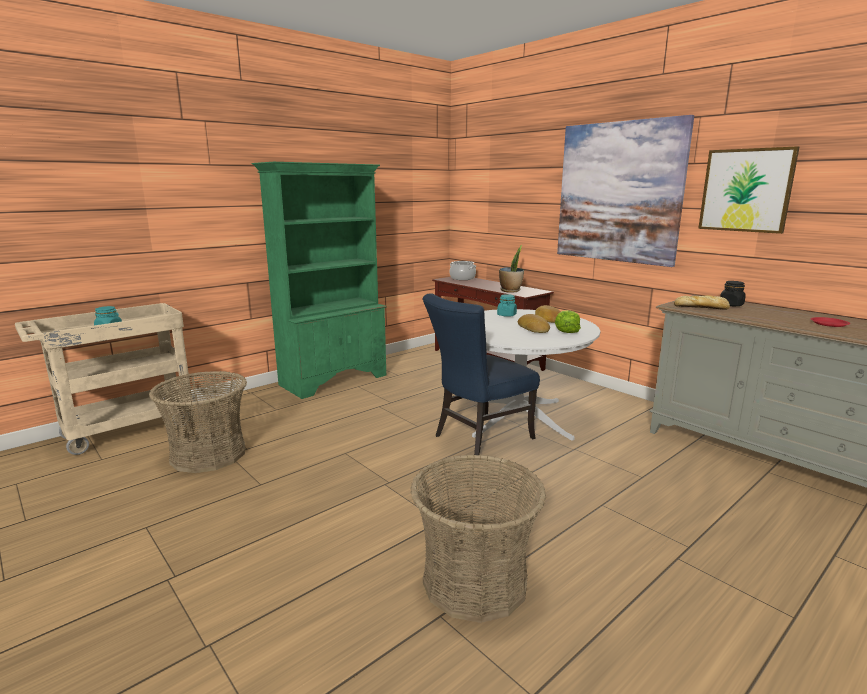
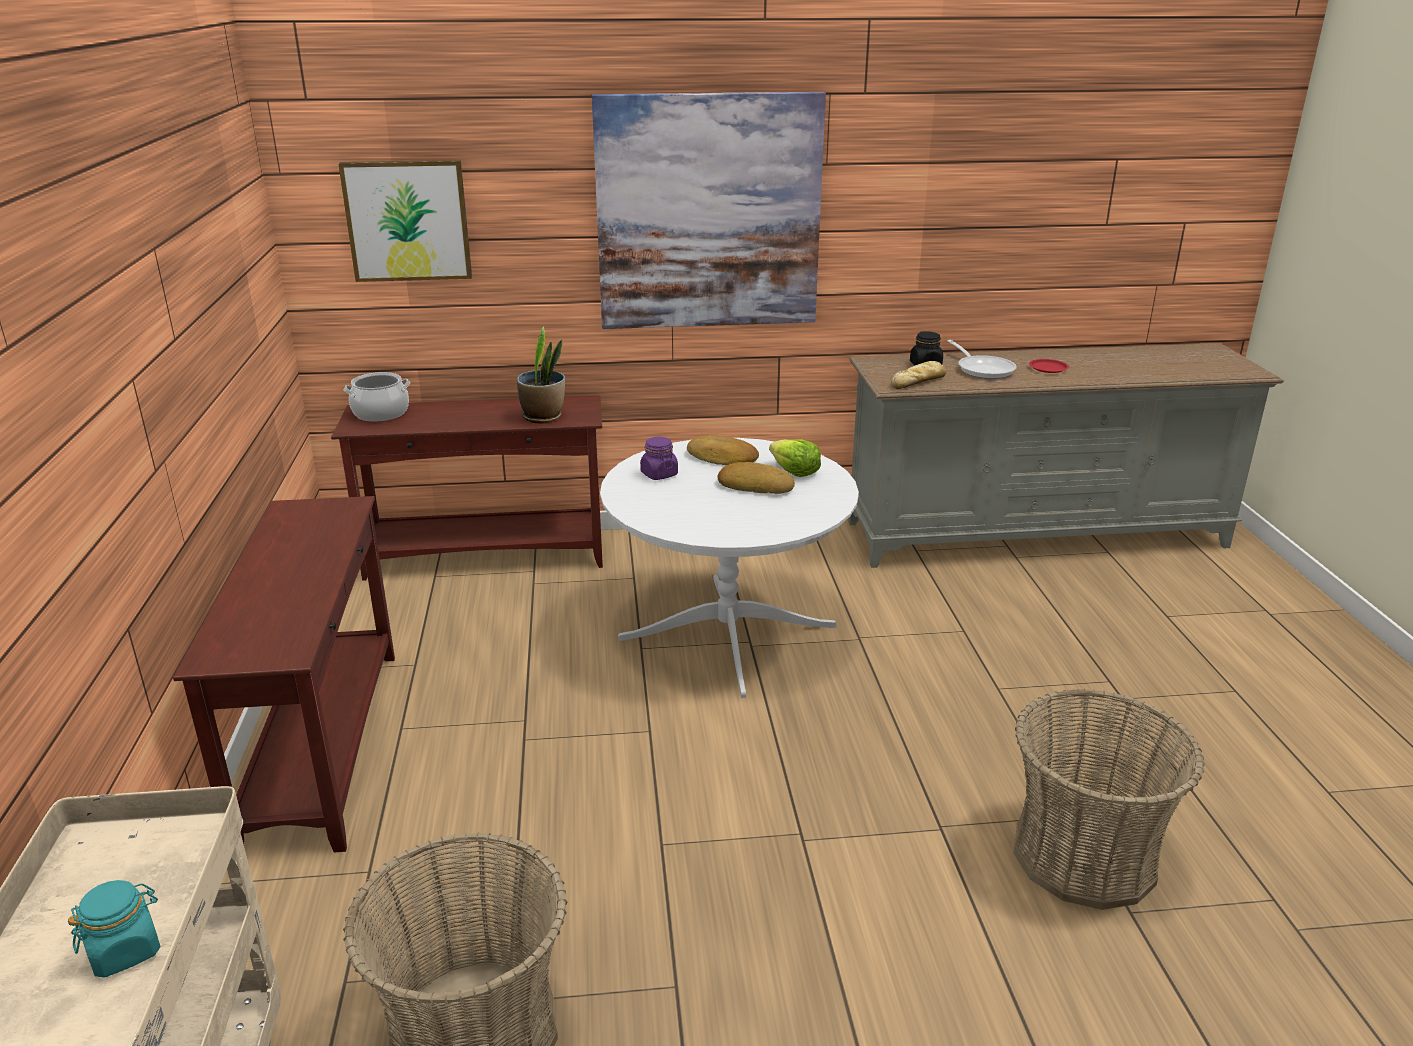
camera: 55 degrees left, 10 degrees up
green bookcase [252,162,387,399] -> brown console table [173,496,395,853]
blue chair [422,293,540,455] -> none
turquoise jar [497,294,517,317] -> purple jar [640,437,678,480]
picture [698,146,799,234] -> picture moved to [338,160,472,282]
none -> frying pan [948,340,1017,379]

